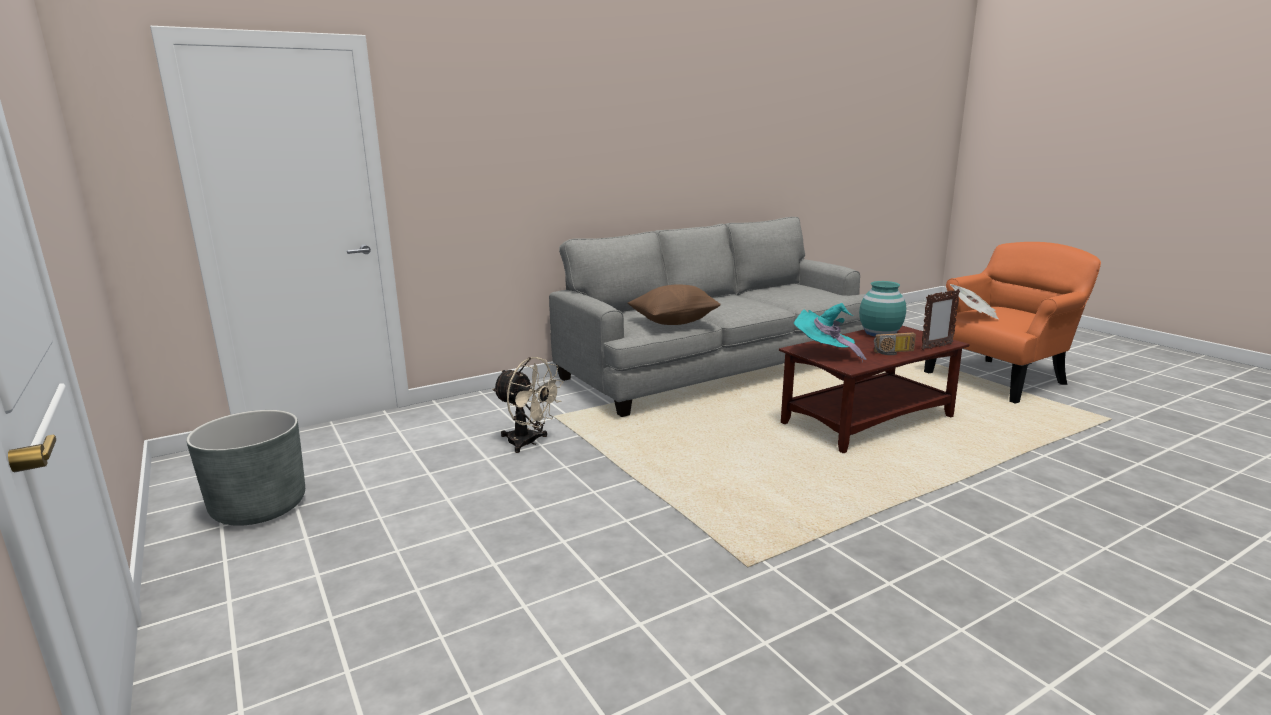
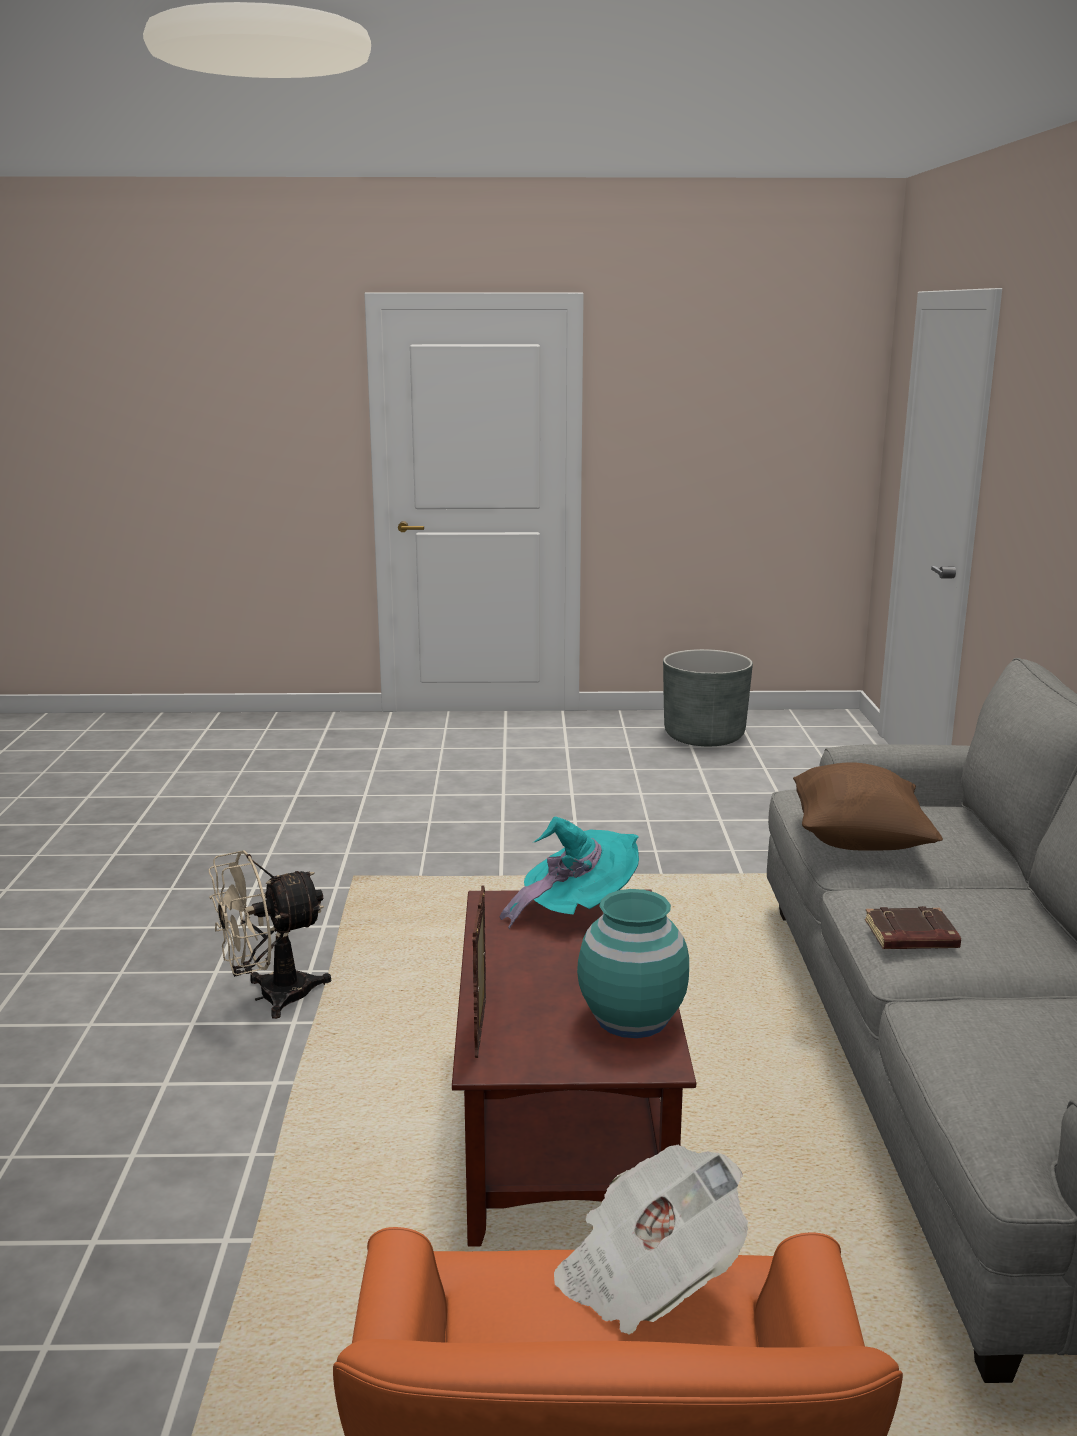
camera: 120 degrees right, 0 degrees up
beige fan [492,357,564,453] -> beige fan moved to [209,850,331,1019]
radio [874,332,916,355] -> none
none -> brown book [865,906,961,949]

